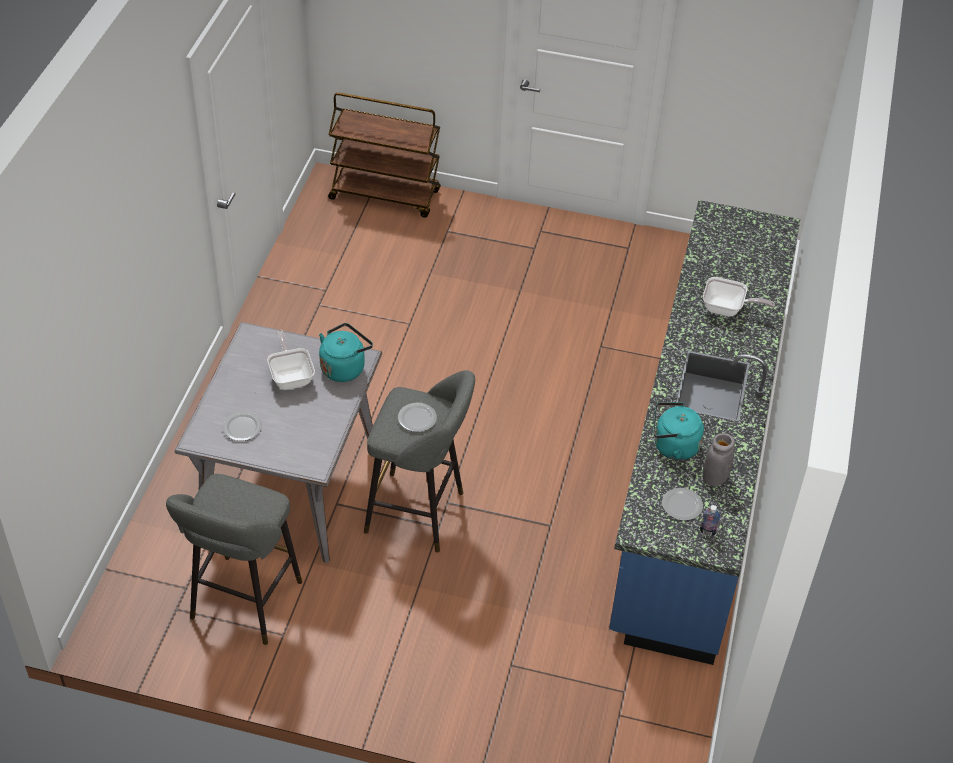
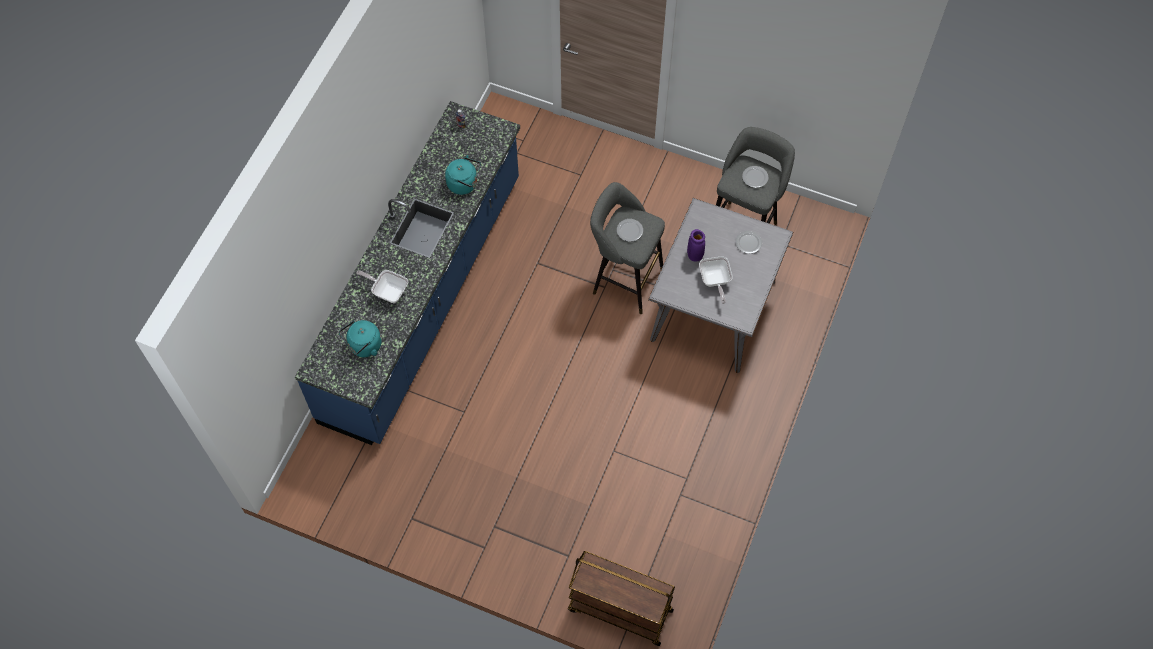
camera: 170 degrees left, 15 degrees up
turquoise kettle [319,323,373,382] -> turquoise kettle moved to [339,320,382,357]
plate [662,488,703,521] -> plate moved to [742,166,768,188]
grey vase [702,433,735,486] -> none
none -> purple vase [687,229,705,262]

